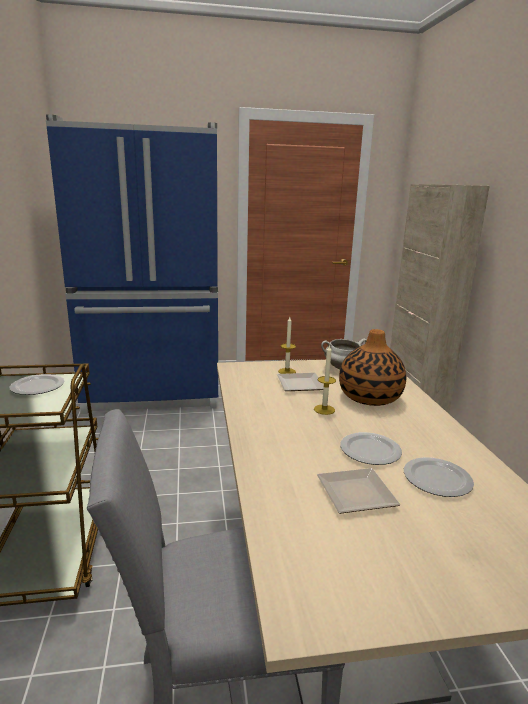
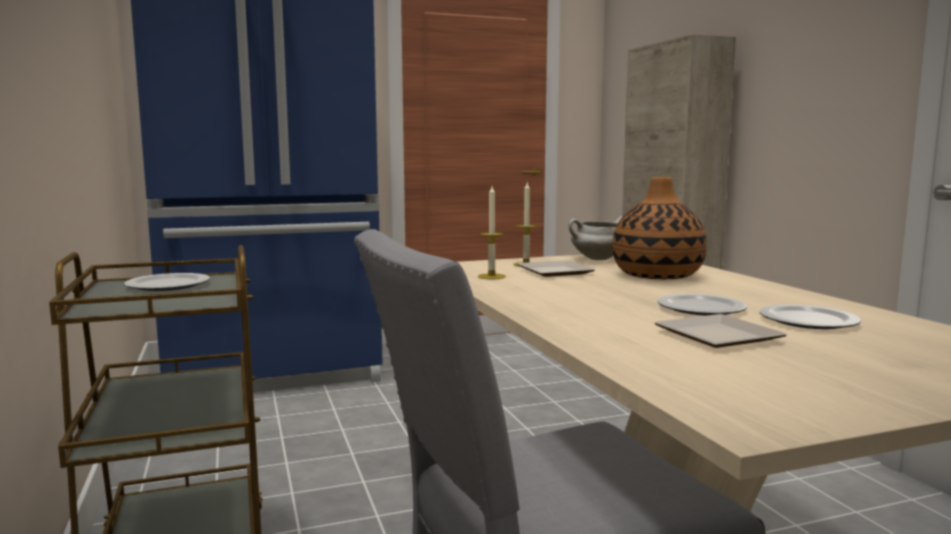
camera: 10 degrees left, 10 degrees down
candle [314,345,336,415] -> candle moved to [478,186,506,279]

